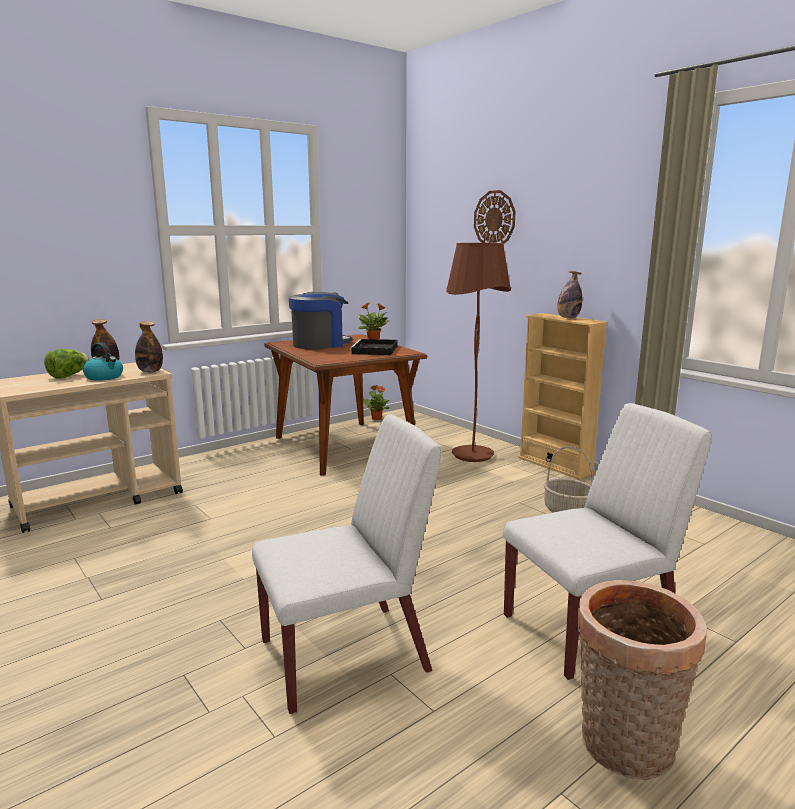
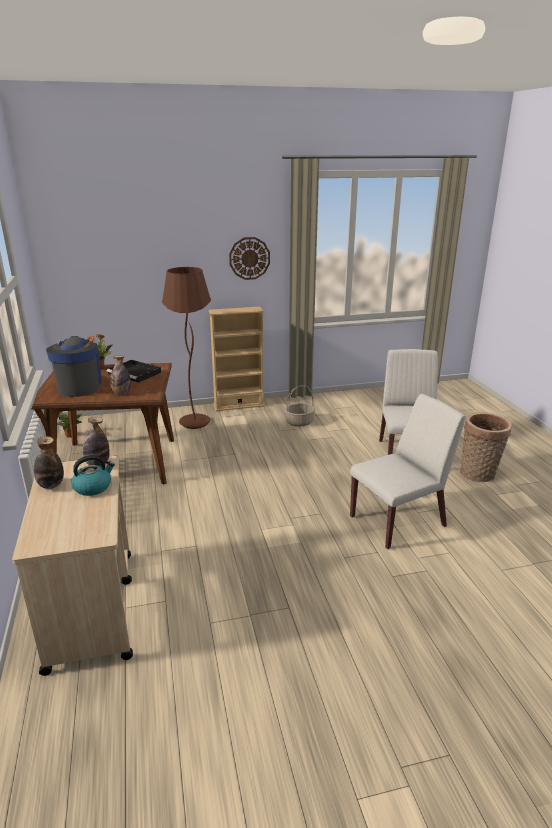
camera: 65 degrees left, 10 degrees up
lettuce [44,349,89,379] -> none
white chair [252,414,441,714] -> white chair turned 60 degrees clockwise [350,394,465,549]
wall clock [474,190,516,244] -> wall clock moved to [229,237,270,280]
bottle [557,271,582,318] -> bottle moved to [110,356,131,395]

